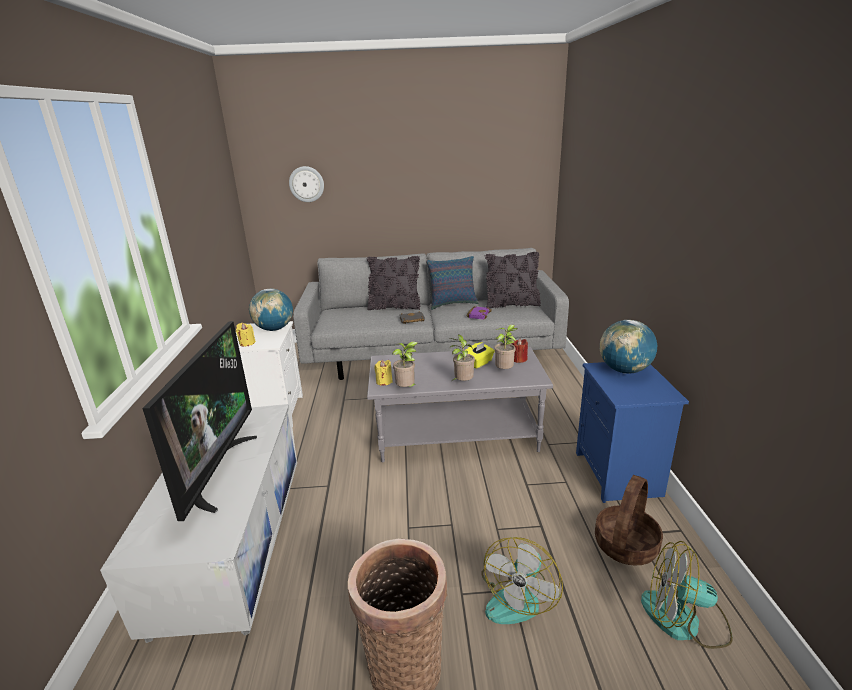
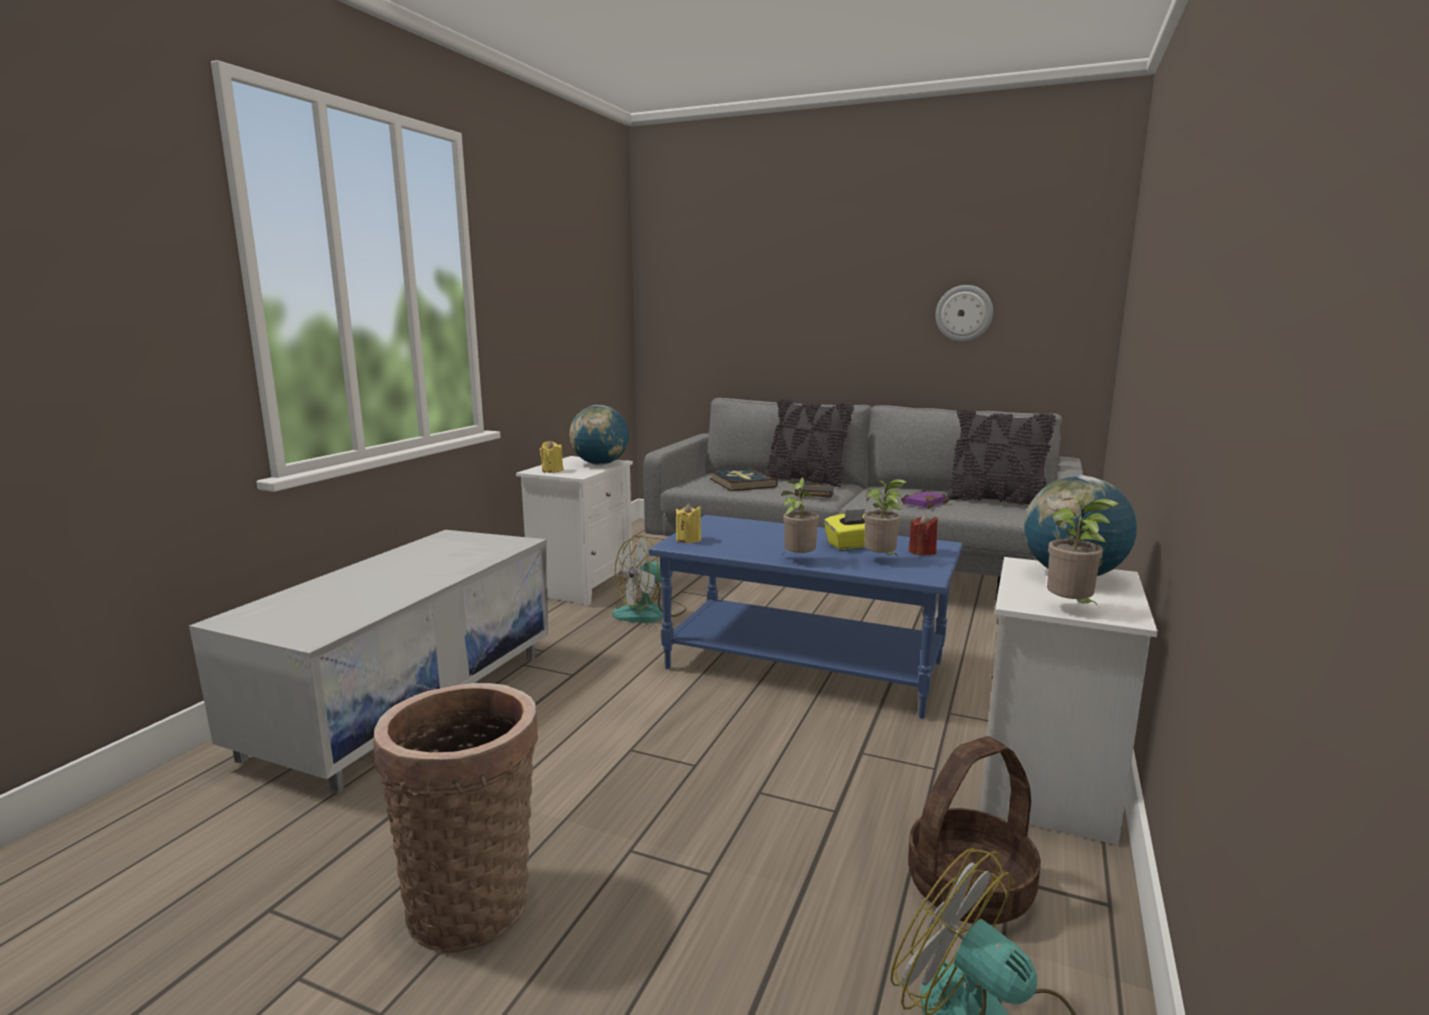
camera: 25 degrees right, 10 degrees down
television [142,321,257,521] -> none
wall clock [289,166,324,202] -> wall clock moved to [936,285,993,342]
grey coffee table [367,347,553,463] -> blue coffee table [649,515,963,718]
potted plant [392,341,418,387] -> potted plant moved to [1047,498,1119,607]
blue pillow [426,256,478,310] -> none
fan [481,537,563,624] -> fan moved to [612,535,687,623]
blue nightstand [576,362,689,503] -> white nightstand [980,557,1158,845]
none -> book [710,468,778,491]

